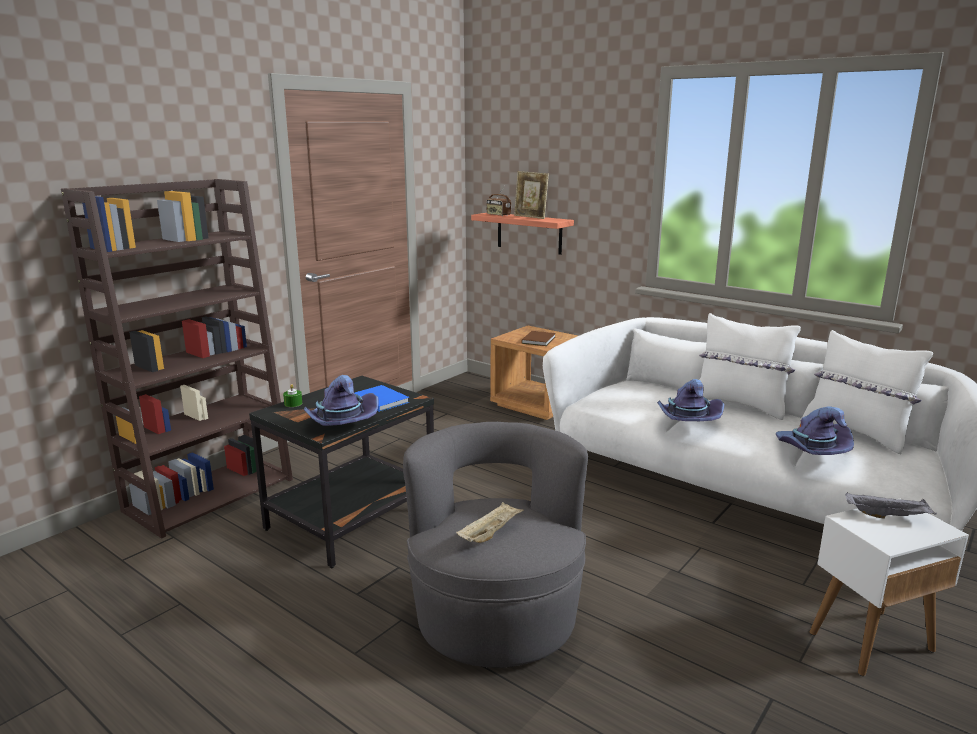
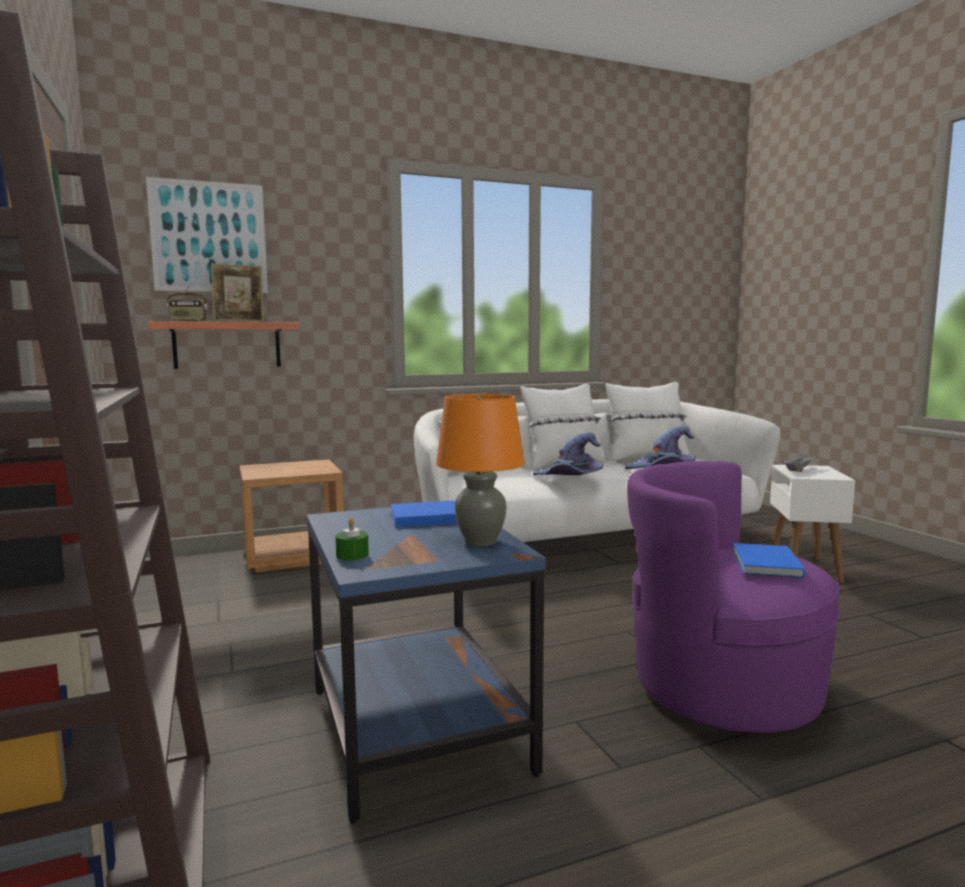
camera: 60 degrees left, 10 degrees down
black side table [249,376,434,568] -> blue side table [306,507,546,824]
purple hat [303,375,378,426] -> orange table lamp [436,394,525,546]
grey armchair [403,422,588,668] -> purple armchair [627,461,840,733]
beige tray [456,502,524,543] -> blue book [733,543,805,578]
brown book [522,331,556,346] -> none
none -> picture [146,177,268,293]

